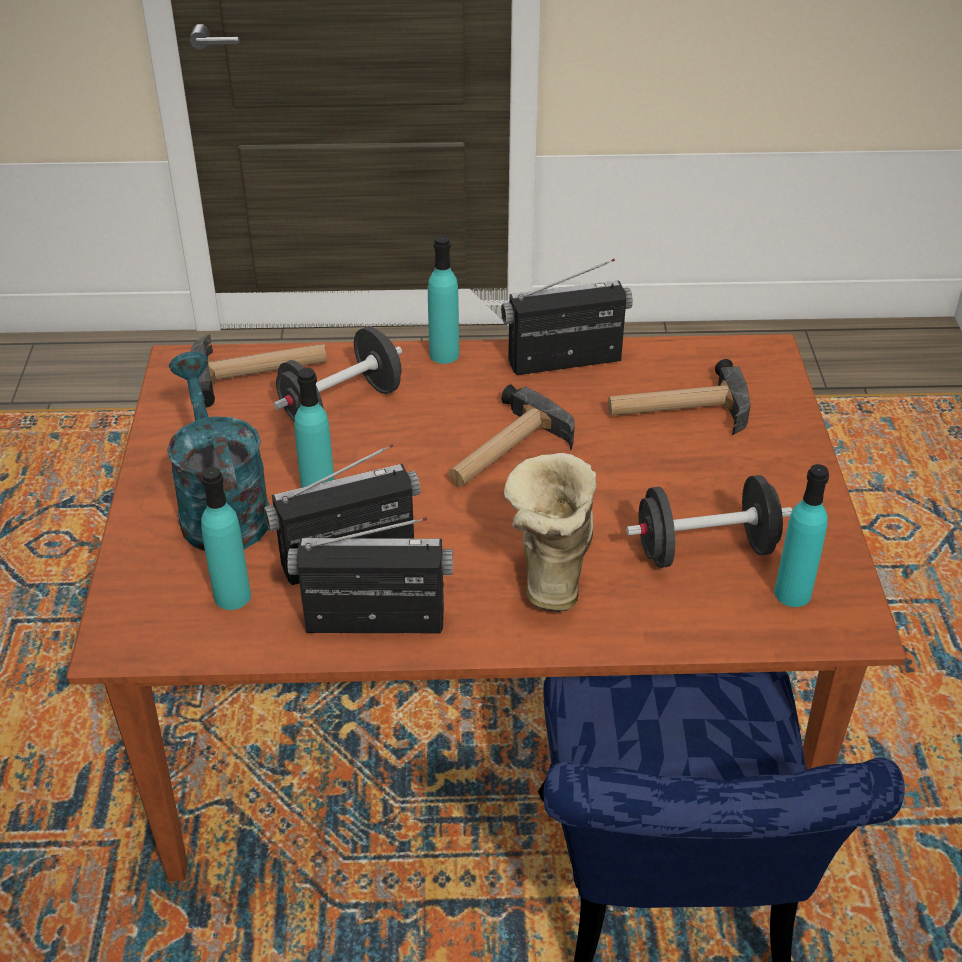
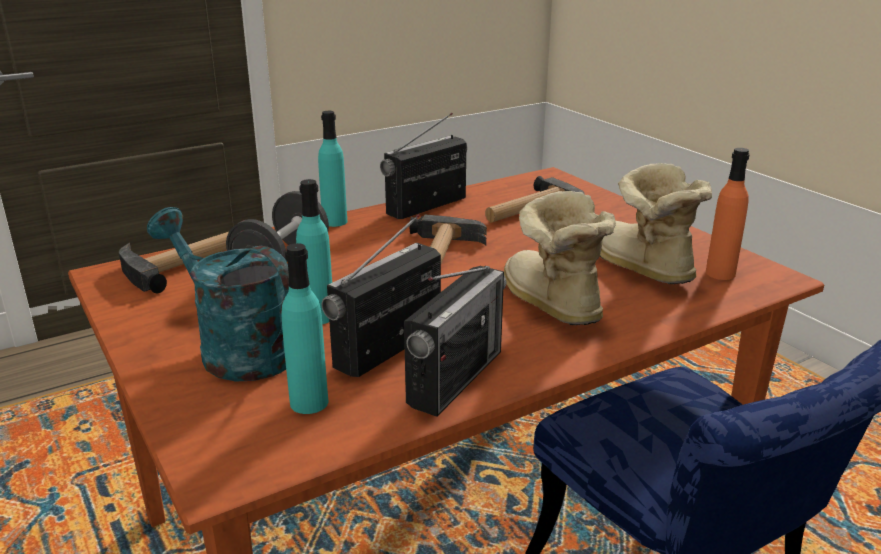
camera: 30 degrees left, 15 degrees down
radio [287,517,453,633] -> radio turned 150 degrees clockwise [404,266,506,417]
black dumbbell [626,475,792,568] -> boot [600,163,712,284]
turquoise bottle [774,464,829,607] -> orange bottle [706,148,750,280]

